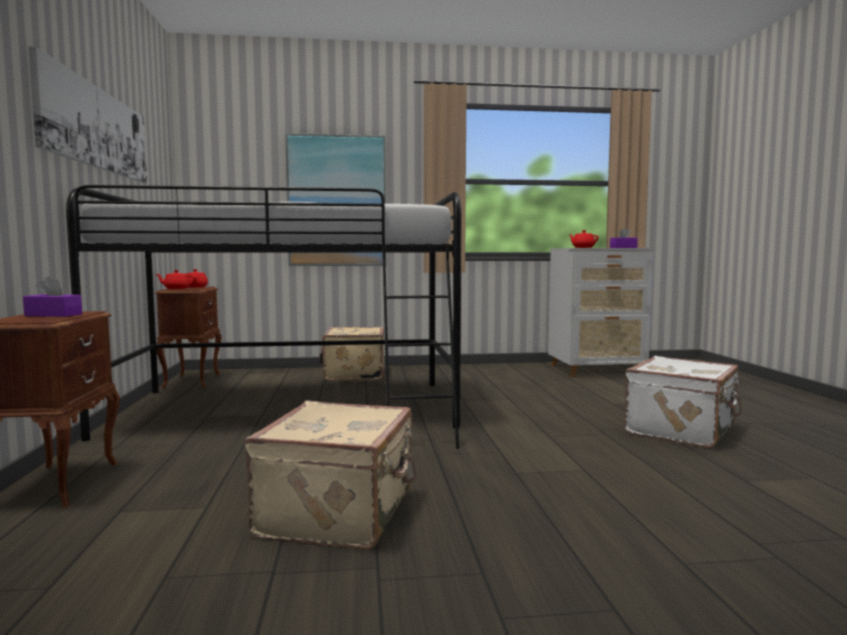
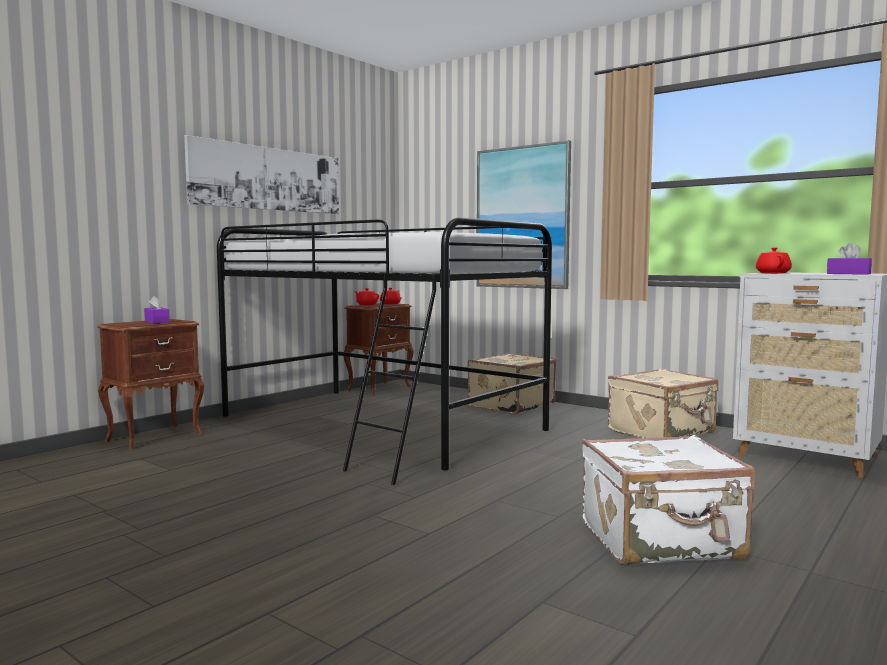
camera: 45 degrees right, 0 degrees up
beige suitcase [244,401,416,550] -> beige suitcase moved to [608,369,719,438]

